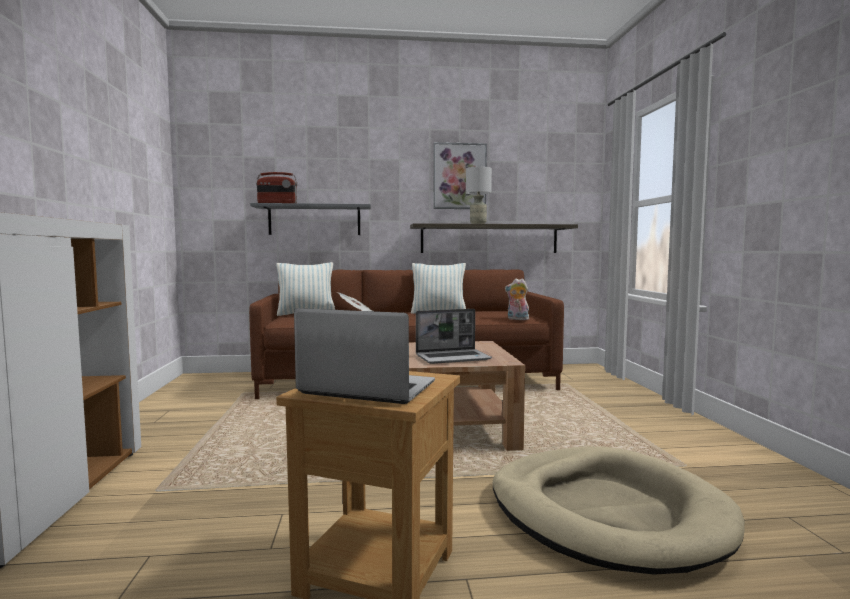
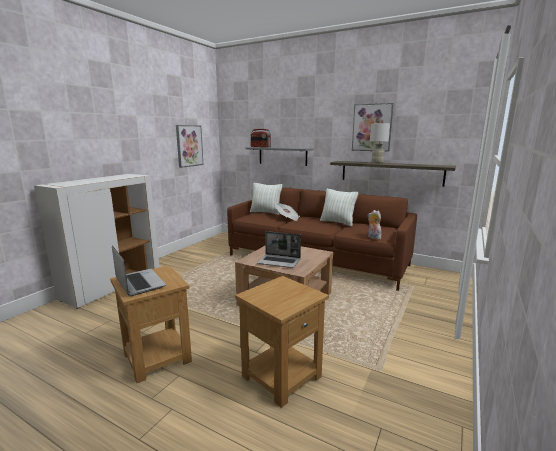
camera: 35 degrees right, 10 degrees up
beige dog bed [492,446,745,575] -> brown side table [235,276,329,408]
none -> picture [176,125,204,168]

